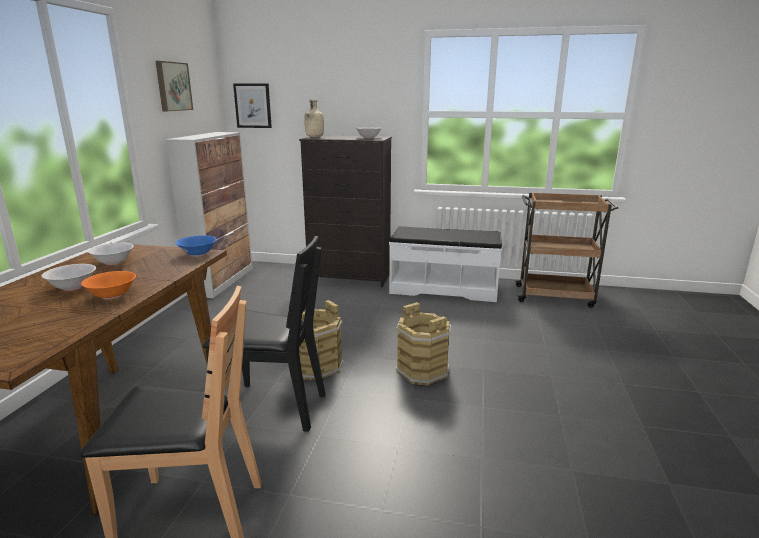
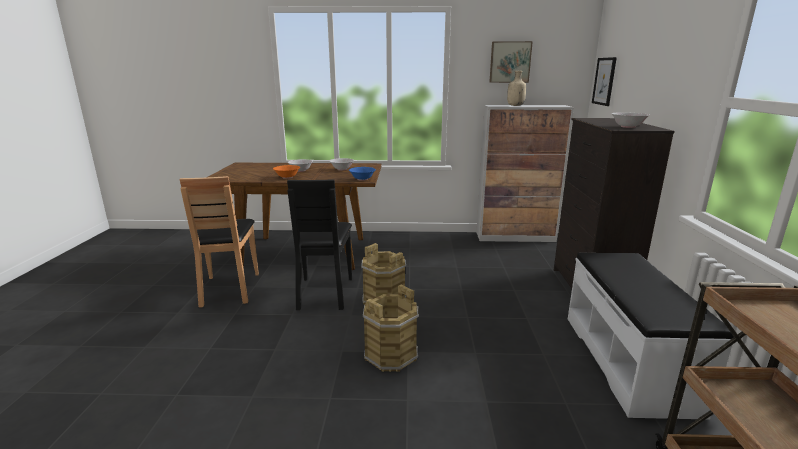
camera: 80 degrees right, 0 degrees up
beige bottle [304,100,324,138] -> beige bottle moved to [507,71,526,106]

